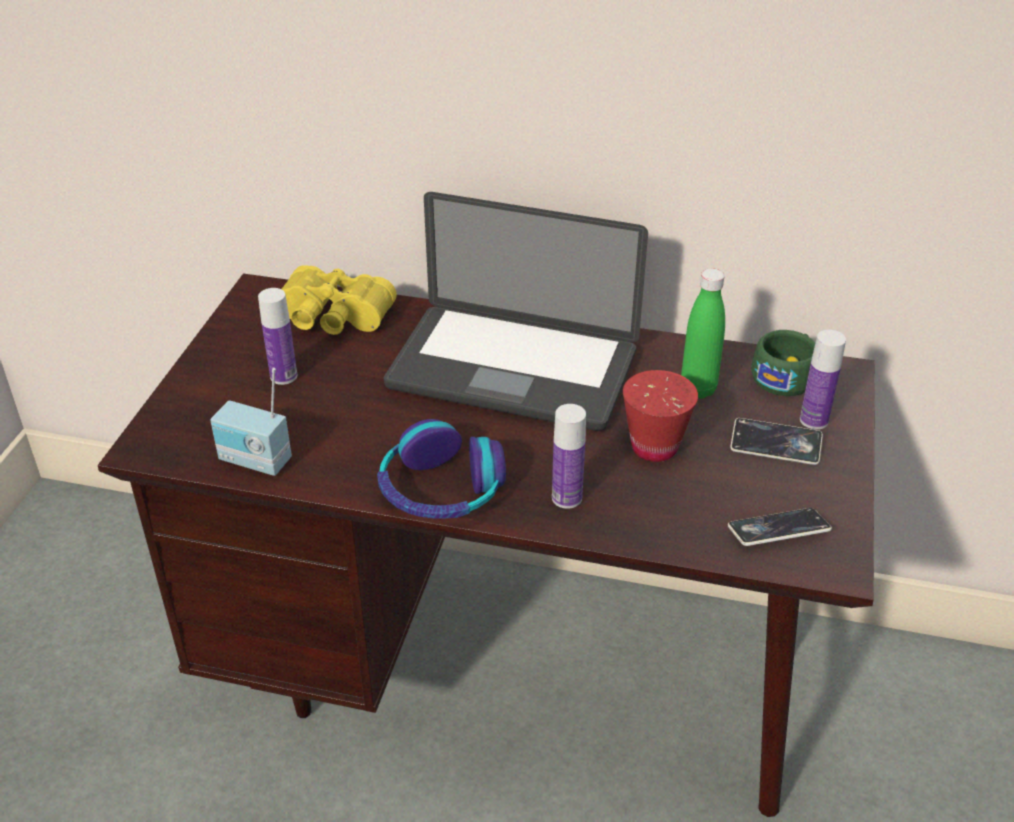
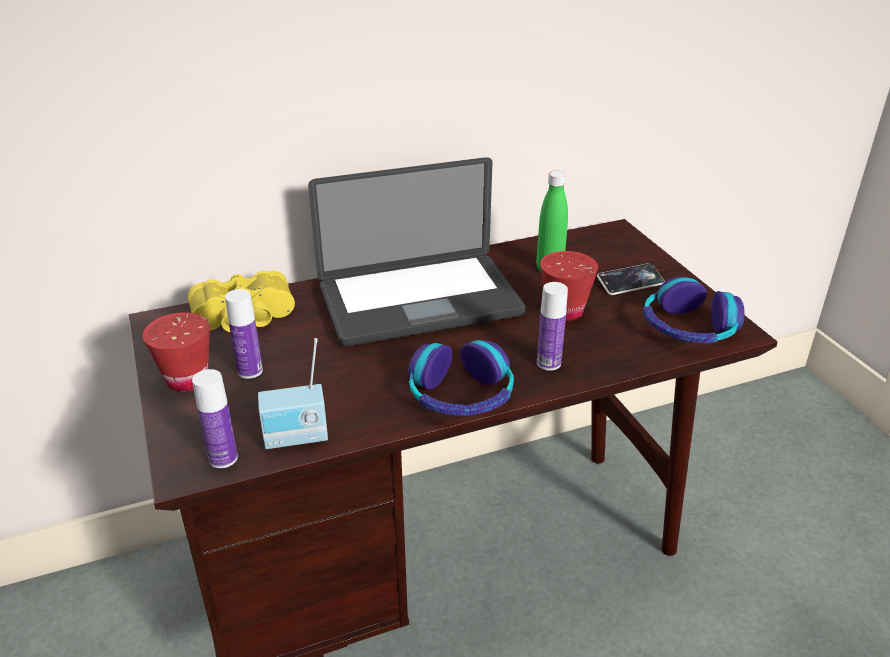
camera: 35 degrees left, 5 degrees down
phone [728,508,832,546] -> headphones [643,277,745,343]
green cup [751,330,815,396] -> none
bottle [800,330,846,430] -> bottle moved to [192,369,238,468]
none -> red cup [143,313,210,392]

